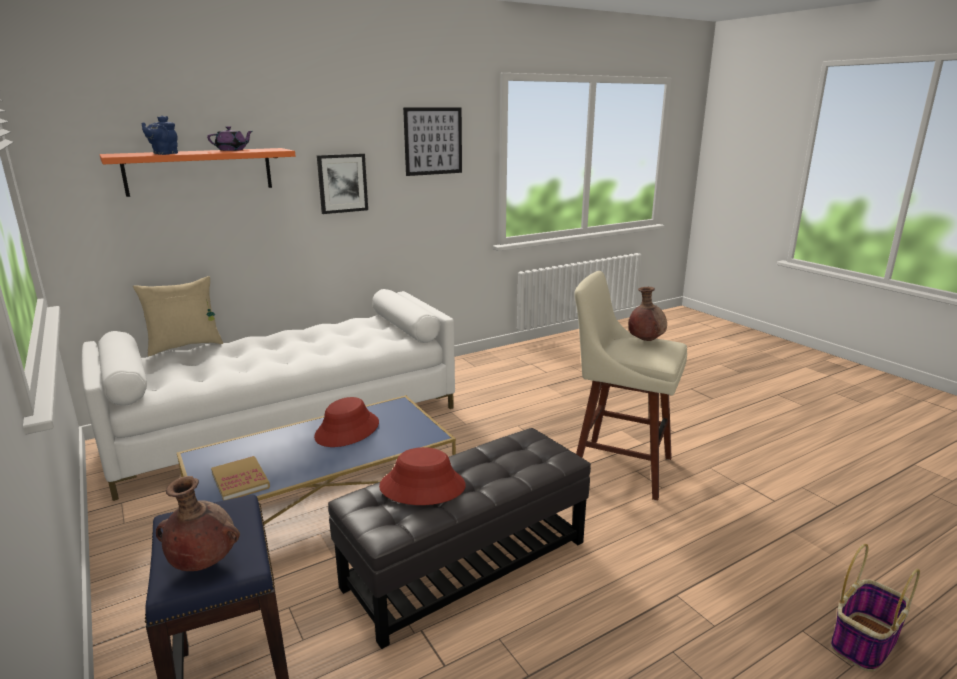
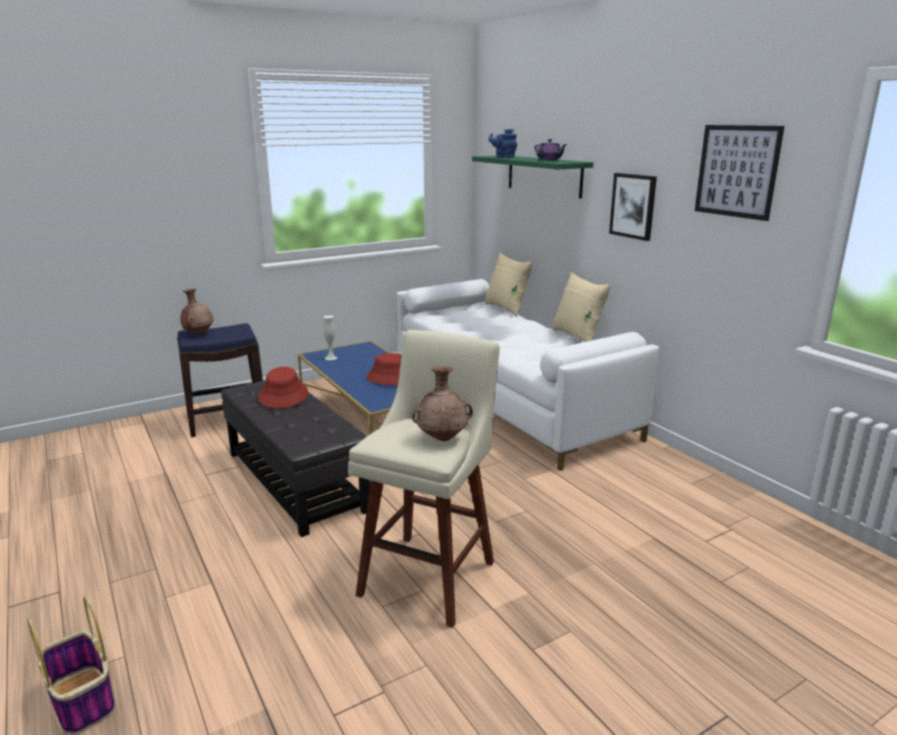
camera: 90 degrees right, 0 degrees up
orange shelf [99,148,295,197] -> green shelf [472,156,593,198]
book [211,456,270,501] -> white vase [323,315,337,360]
none -> beige pillow [552,272,611,342]

